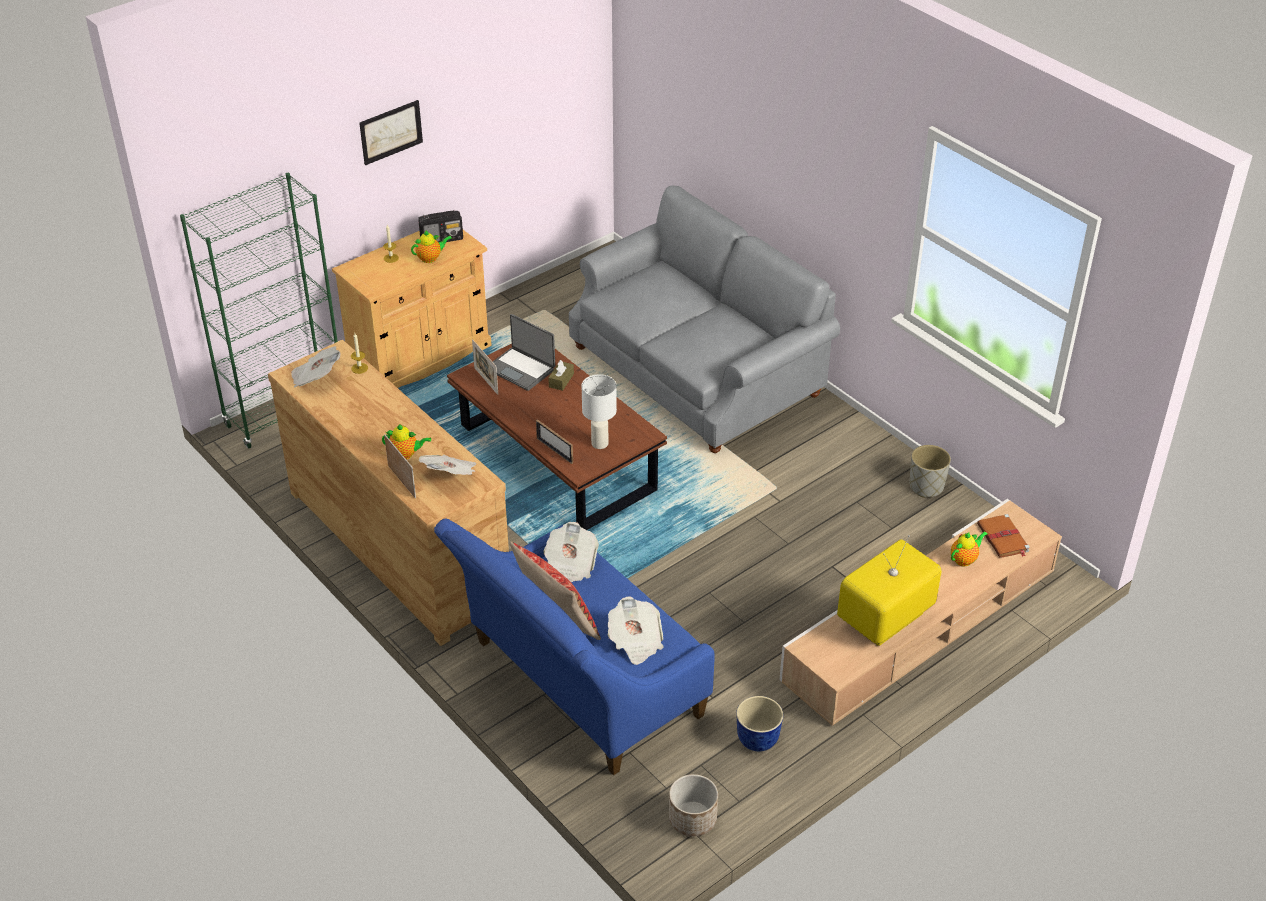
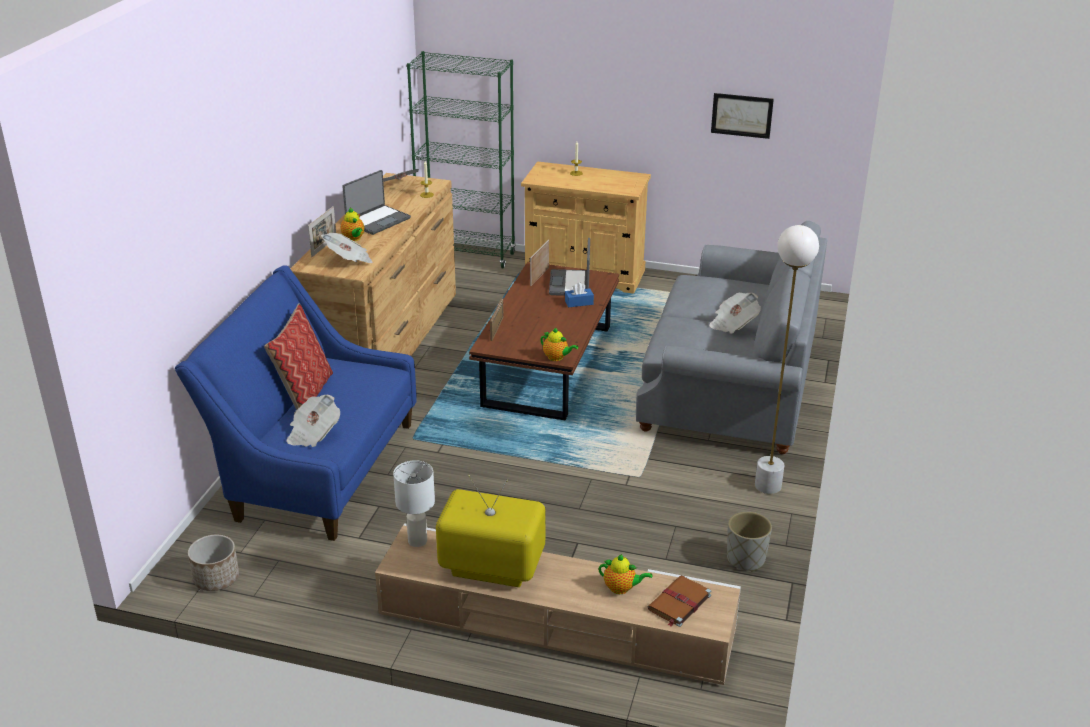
camera: 55 degrees right, 10 degrees down
picture [359,100,423,165] -> picture moved to [711,93,774,139]
teapot [411,230,452,263] -> teapot moved to [540,328,578,361]
radio [418,210,463,242] -> none
newspaper [543,522,599,583] -> newspaper moved to [709,292,761,334]
brown tissue box [548,360,574,391] -> blue tissue box [565,282,594,308]
white table lamp [582,374,617,449] -> white table lamp moved to [393,460,435,547]
planter [736,696,783,751] -> none
none -> laptop [342,170,411,235]
none -> white floor lamp [755,225,819,494]

